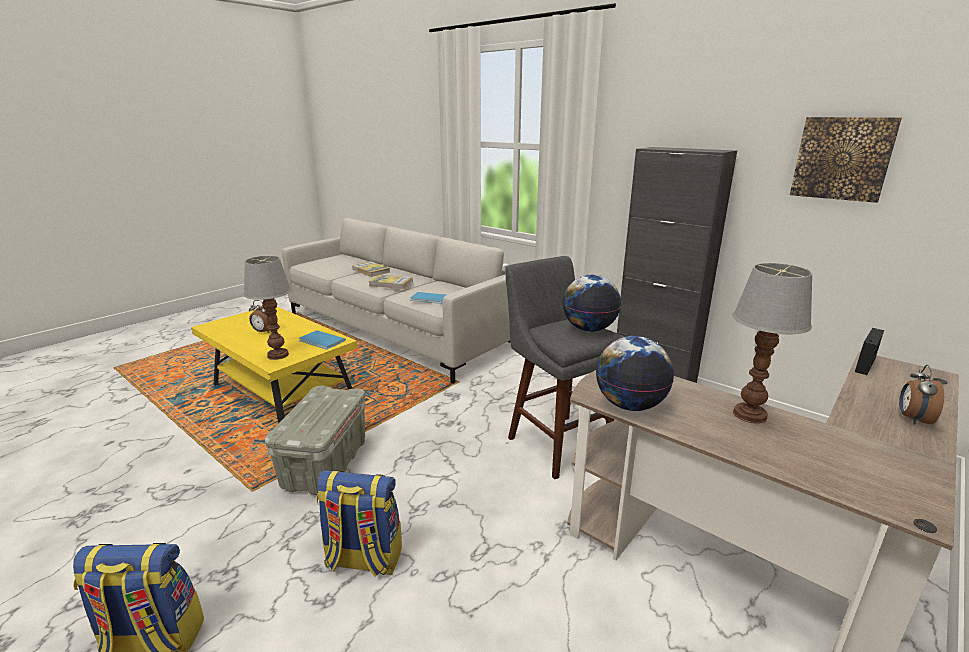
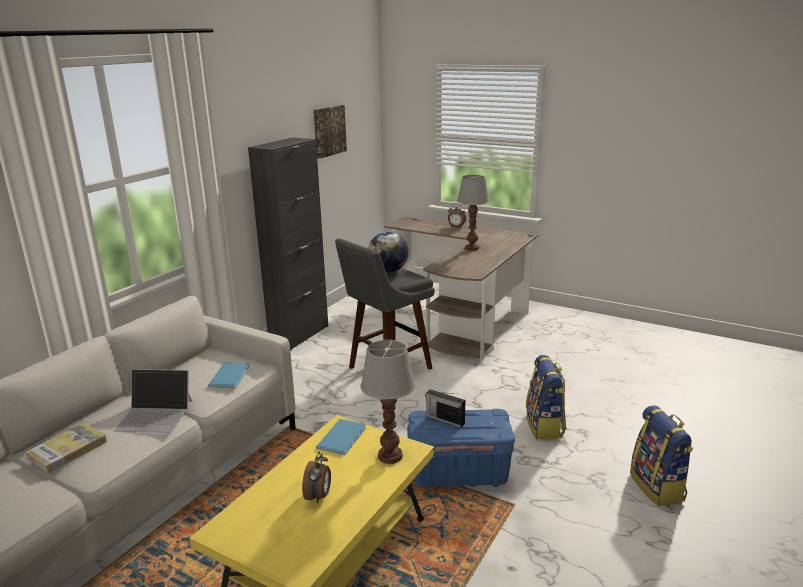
camera: 100 degrees left, 0 degrees up
grey storage box [265,386,365,495] -> blue storage box [407,409,515,489]
book [369,275,413,289] -> laptop [113,369,193,433]
globe [596,336,674,411] -> none
radio [855,328,884,375] -> radio moved to [425,389,465,428]

